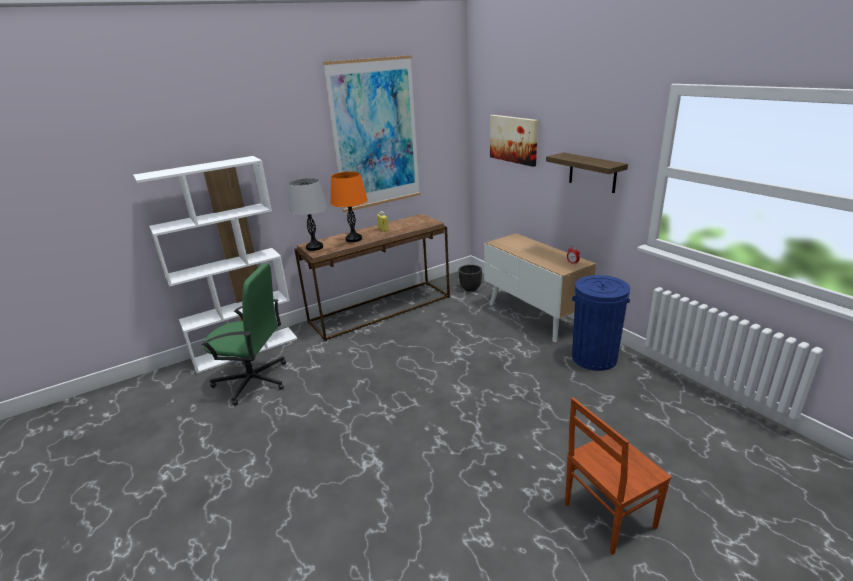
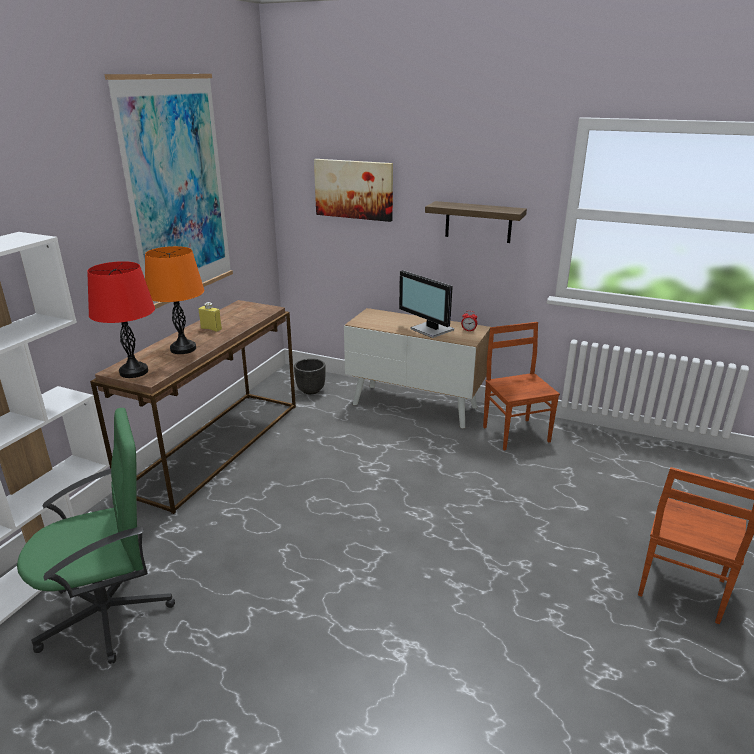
camera: 35 degrees left, 0 degrees up
grey table lamp [289,178,328,251] -> red table lamp [88,261,155,378]
blue trash can [572,275,630,371] -> brown chair [483,322,560,450]
none -> monitor [399,270,454,338]

